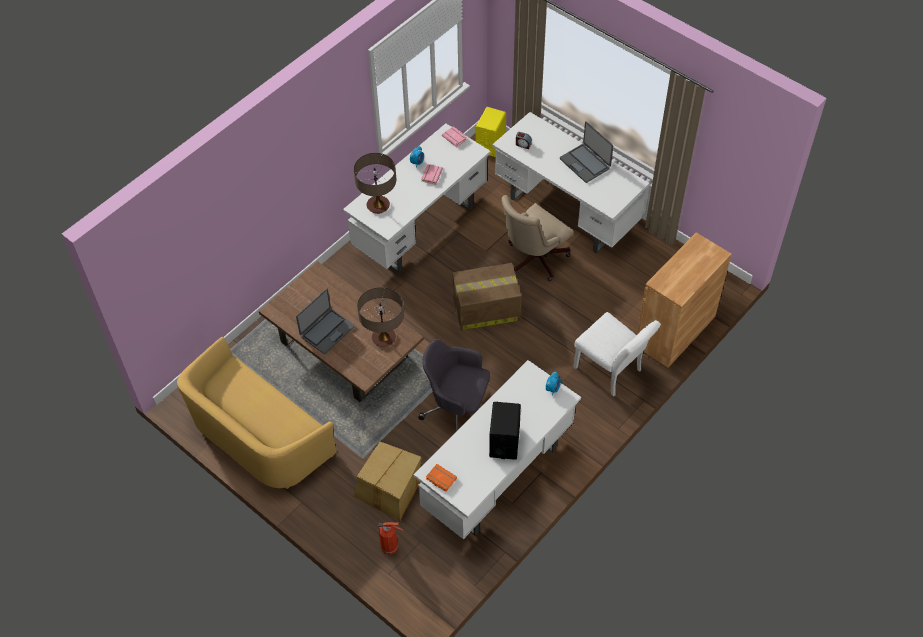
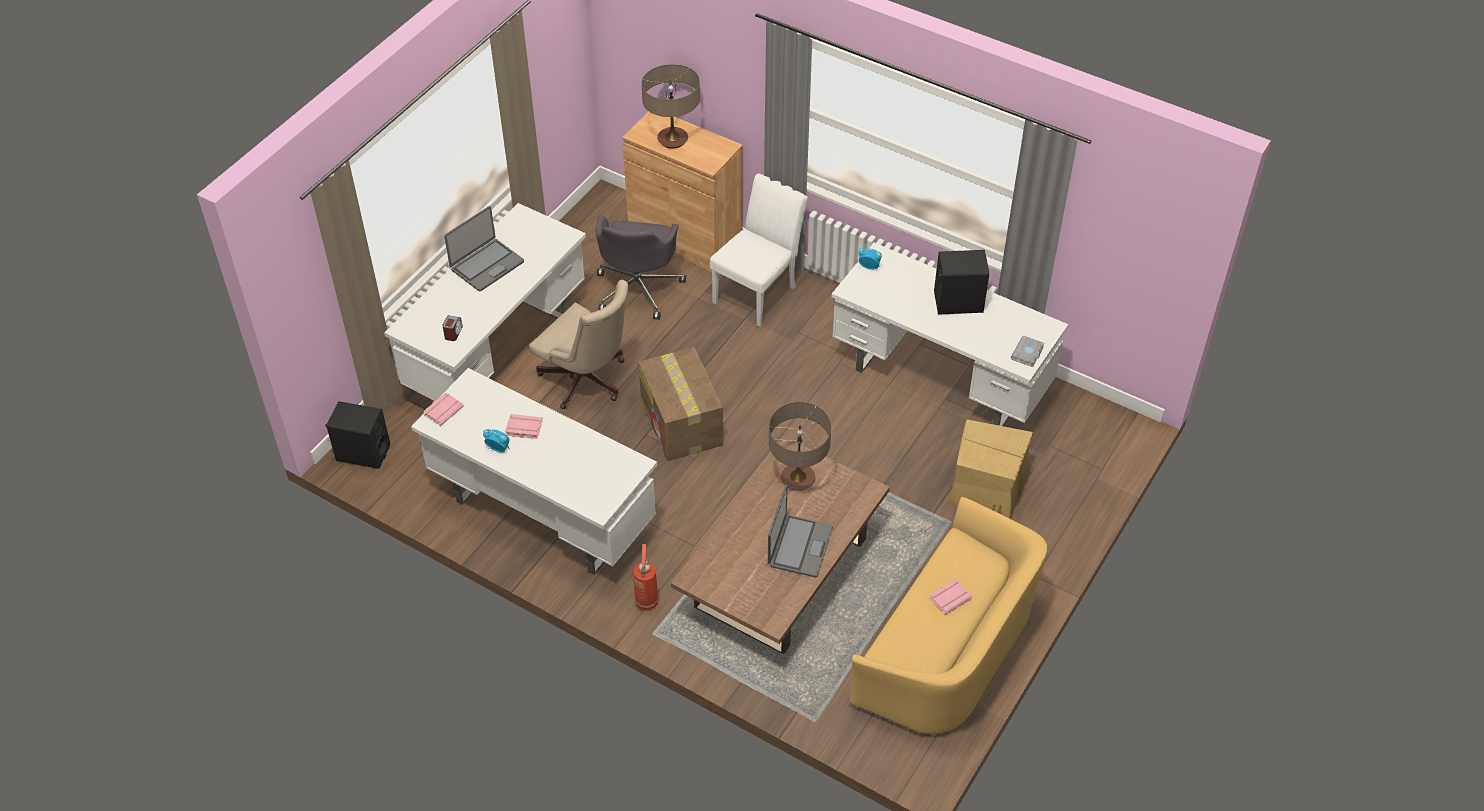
camera: 100 degrees left, 5 degrees down
laptop [296,289,355,354] -> laptop turned 75 degrees clockwise [768,485,833,577]
table lamp [354,153,396,214] -> table lamp moved to [641,64,700,149]
fire extinguisher [378,522,403,555] -> fire extinguisher moved to [633,544,658,611]
grey office chair [418,339,490,431] -> grey office chair moved to [595,216,686,320]
orange book [426,464,457,492] -> grey book [1011,335,1045,367]
yellow speaker [475,107,506,157] -> black speaker [325,401,390,469]
none -> pink book [929,579,972,615]

